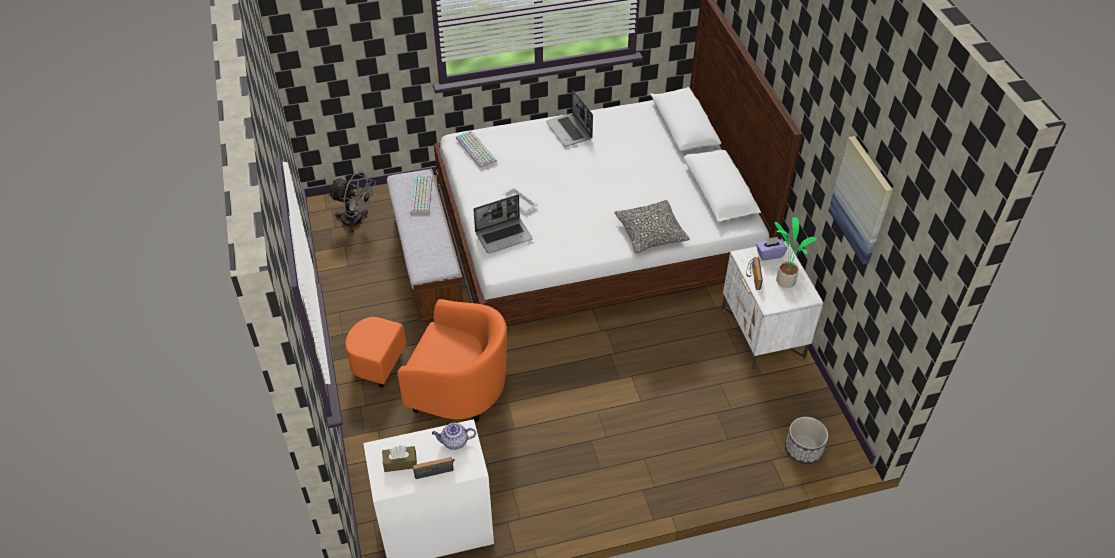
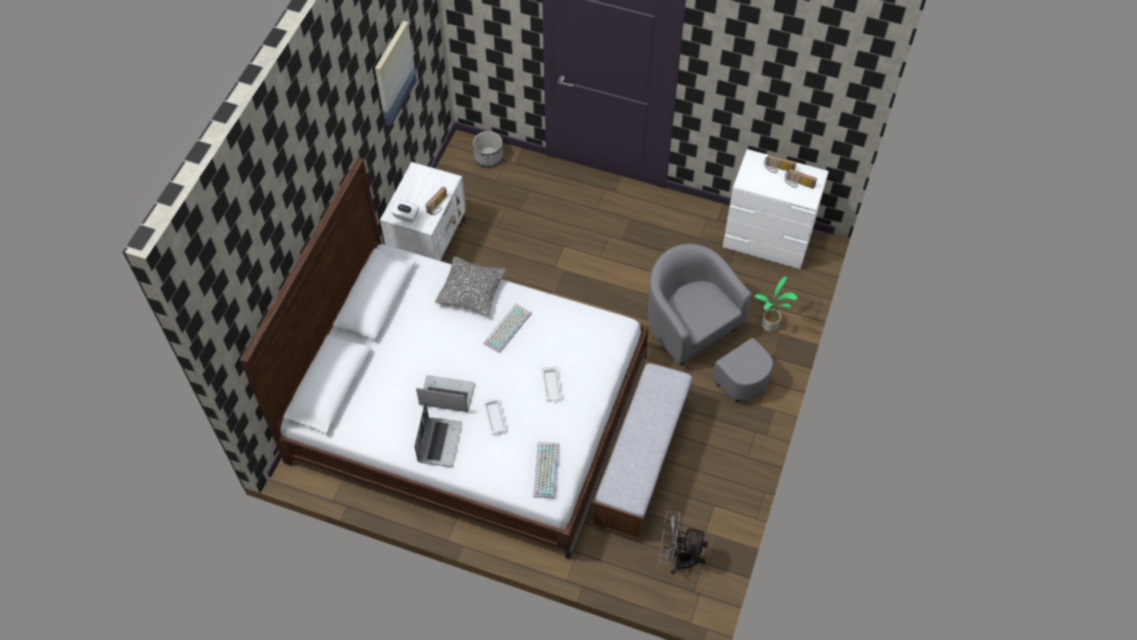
camera: 145 degrees left, 10 degrees up
grey fan [328,171,376,233] -> grey fan turned 45 degrees counterclockwise [659,510,708,574]
orange armchair [345,299,507,422] -> grey armchair [648,244,773,402]
brown tissue box [382,445,417,472] -> radio [785,169,817,189]
keyboard [410,175,433,214] -> keyboard moved to [483,304,532,353]
teapot [432,423,476,450] -> none
laptop [473,195,533,254] -> laptop moved to [416,375,475,412]
purple tissue box [756,237,788,260] -> white tissue box [391,199,419,223]
potted plant [774,217,817,288] -> potted plant moved to [755,277,797,332]
none -> white tray [484,398,507,434]

